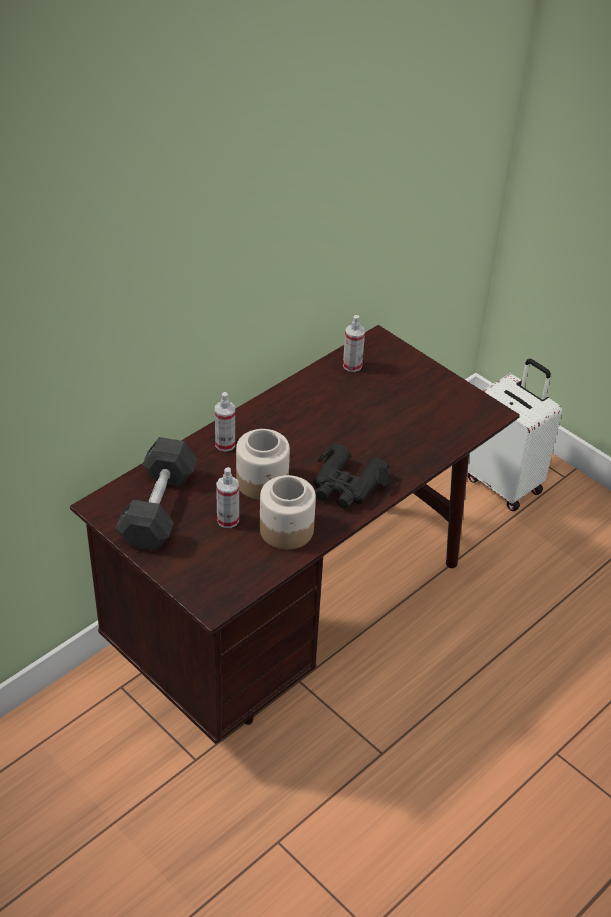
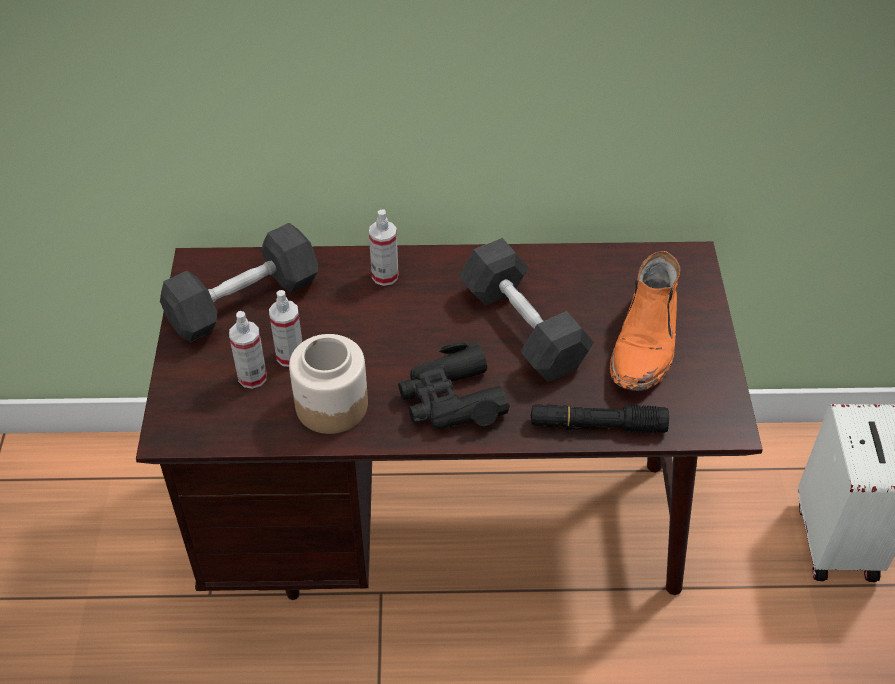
camera: 45 degrees right, 5 degrees up
jar [236,429,290,500] -> none
spray bottle [343,315,365,372] -> spray bottle moved to [229,311,267,389]
none -> grey dumbbell [459,238,594,382]
none -> black flashlight [531,404,669,433]
none -> orange boot [610,251,680,391]

